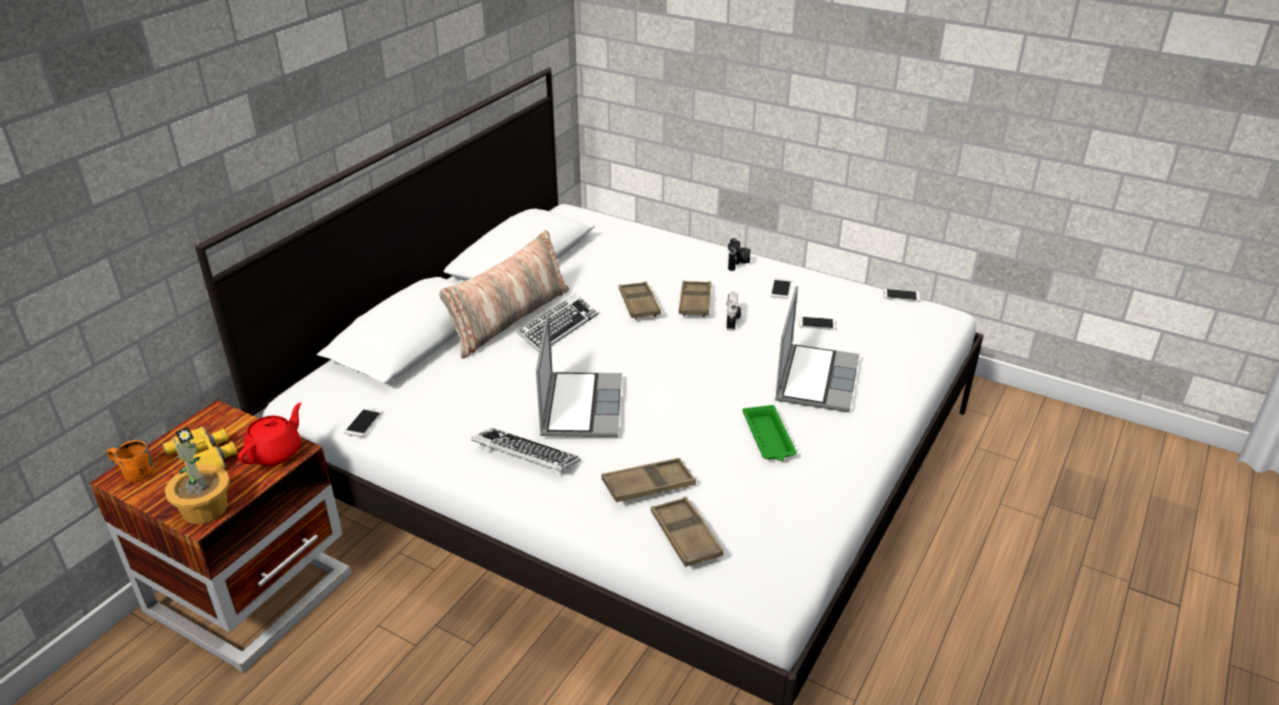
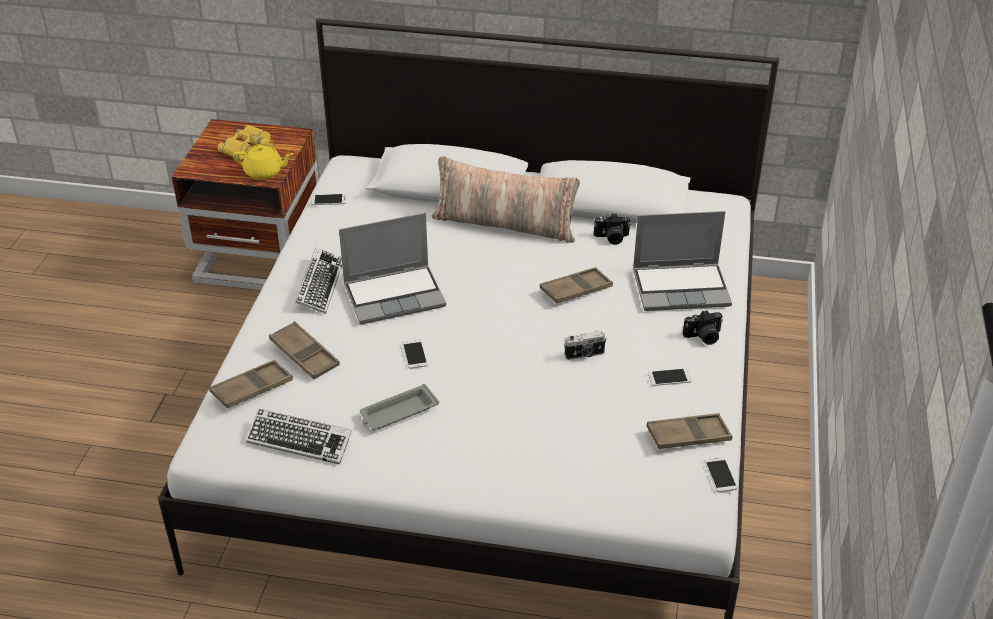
camera: 70 degrees right, 5 degrees up
orange mug [107,440,154,482] -> none
potted plant [165,427,230,524] -> none
red teapot [238,402,302,466] -> yellow teapot [233,144,294,180]
keyboard [517,293,598,352] -> keyboard moved to [246,409,352,465]
brown tray [679,281,711,317] -> brown tray moved to [647,413,733,449]
green tray [743,405,797,461] -> grey tray [360,384,439,430]
laptop [775,286,859,412] -> laptop moved to [633,211,732,311]
phone [799,316,837,330] -> phone moved to [402,340,428,369]
none -> camera [594,214,631,245]

